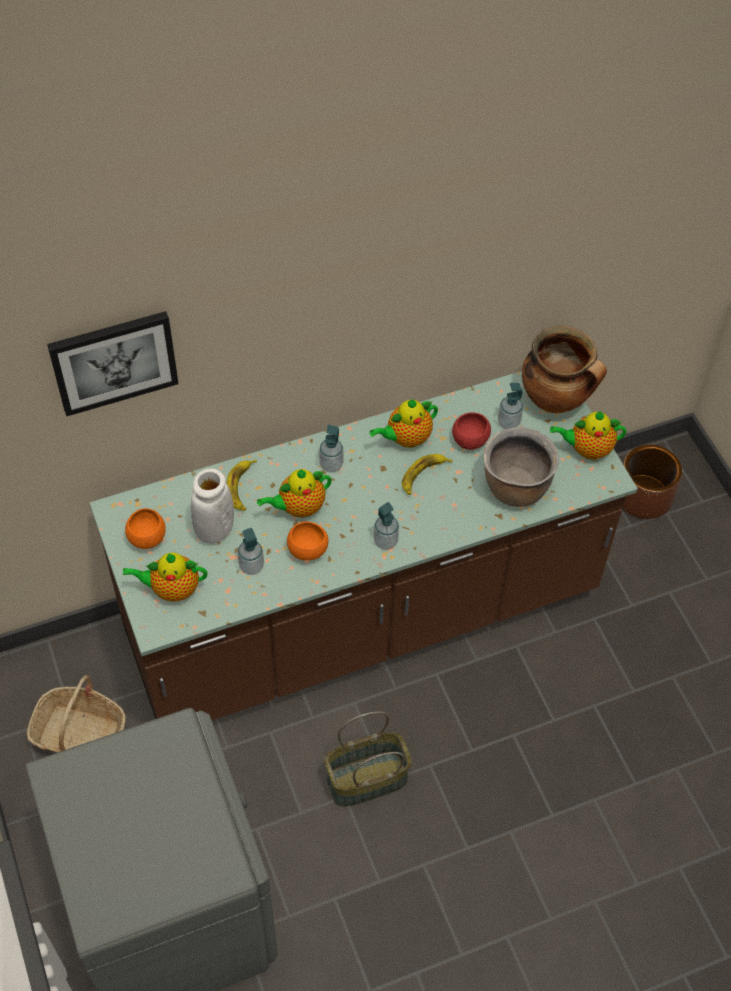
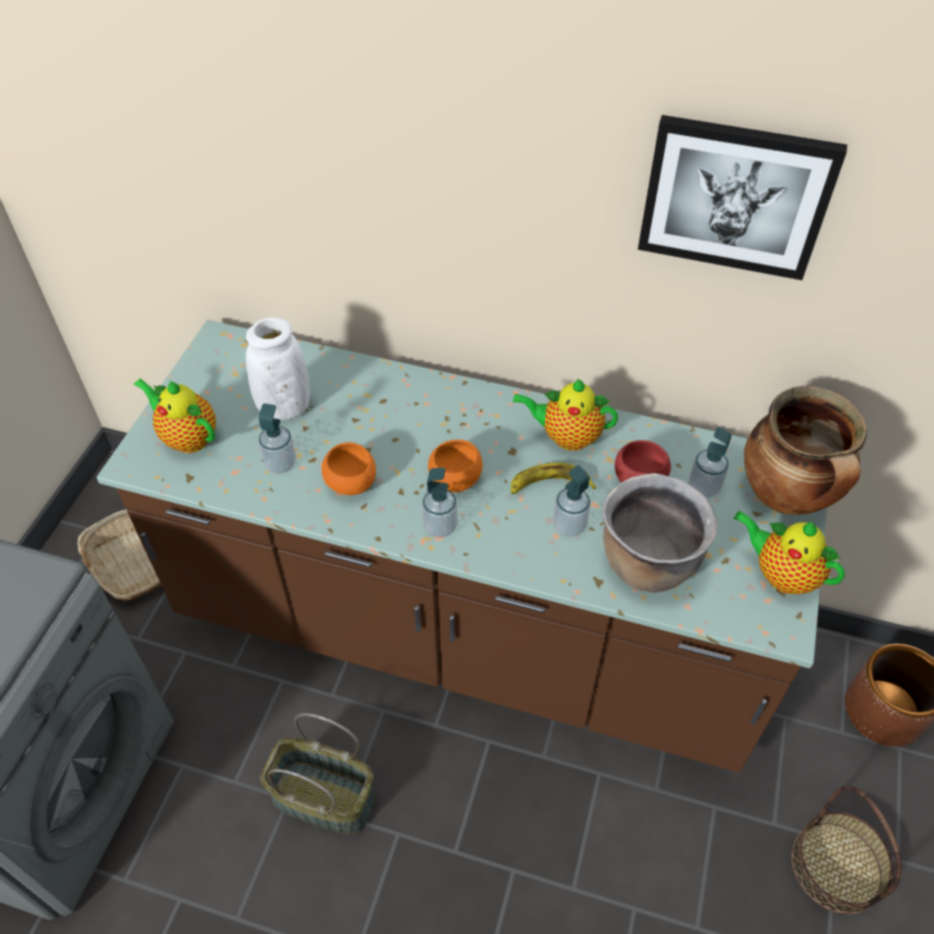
camera: 40 degrees right, 5 degrees down
picture [47,311,179,416] -> picture moved to [638,115,847,280]
orange bowl [125,508,166,549] -> orange bowl moved to [428,440,483,492]
banana [227,460,257,511] -> none
teapot [257,469,332,518] -> none
soap dispenser [319,425,343,473] -> soap dispenser moved to [553,465,591,537]
none -> basket [791,785,902,914]

